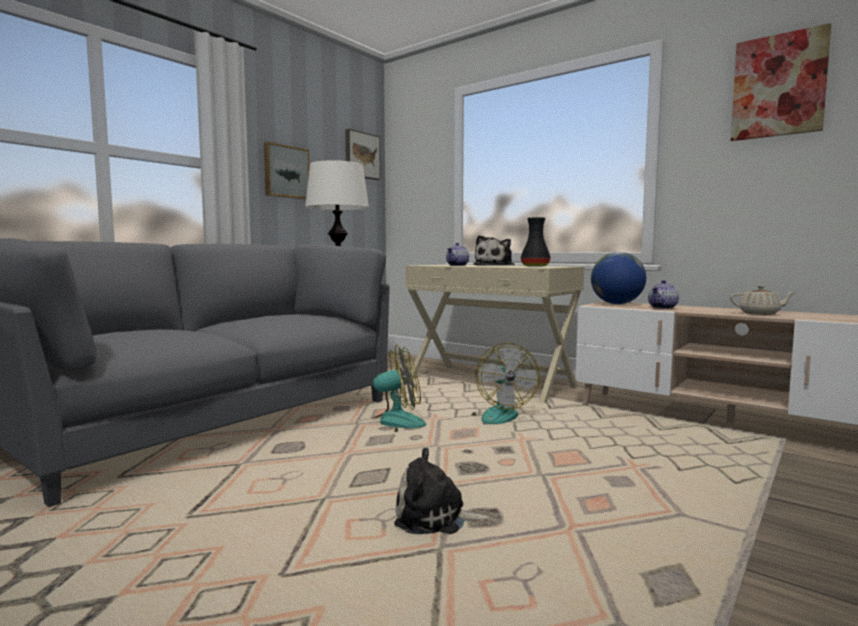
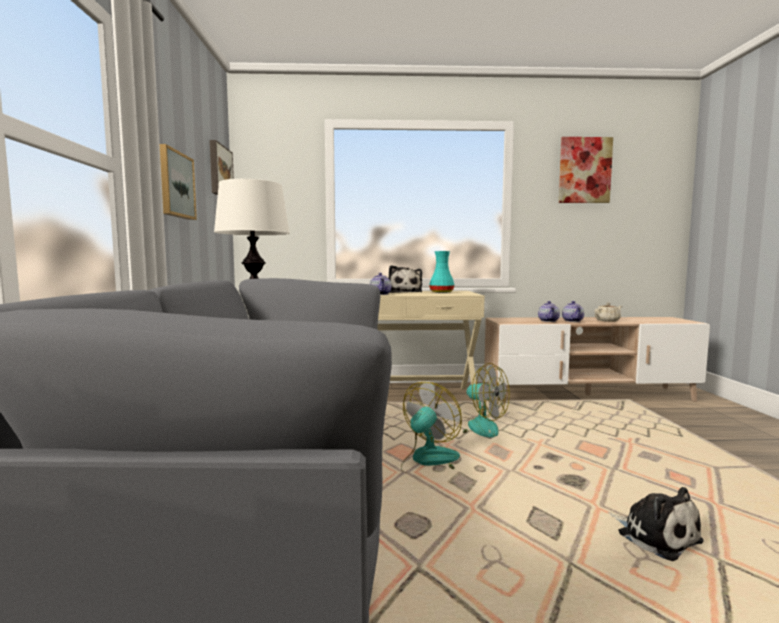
camera: 40 degrees left, 0 degrees up
plush toy [394,448,489,534] -> plush toy turned 90 degrees counterclockwise [608,487,703,561]
black vase [521,217,551,267] -> turquoise vase [429,251,454,293]
globe [591,252,646,304] -> none
none -> teapot [562,301,584,322]

